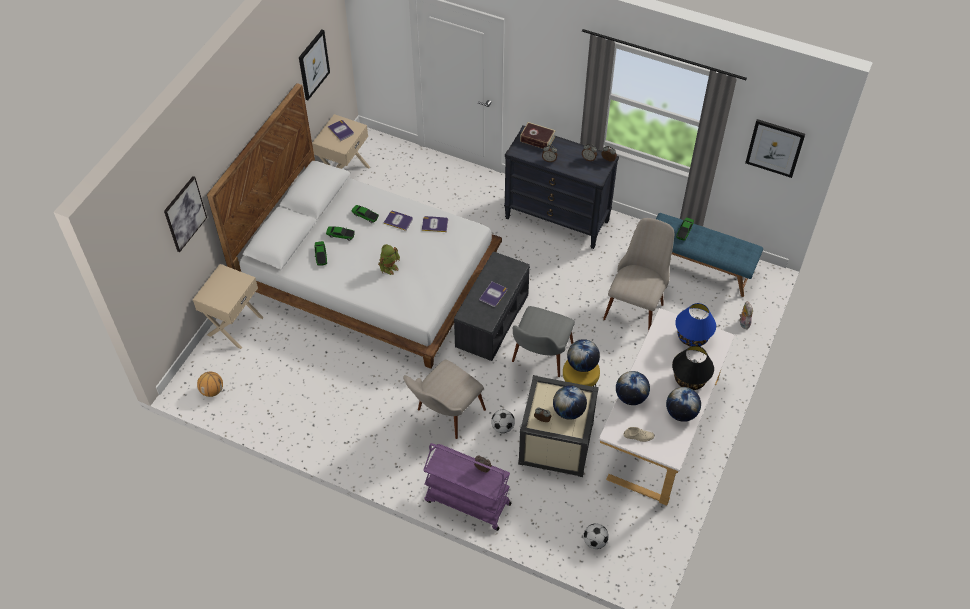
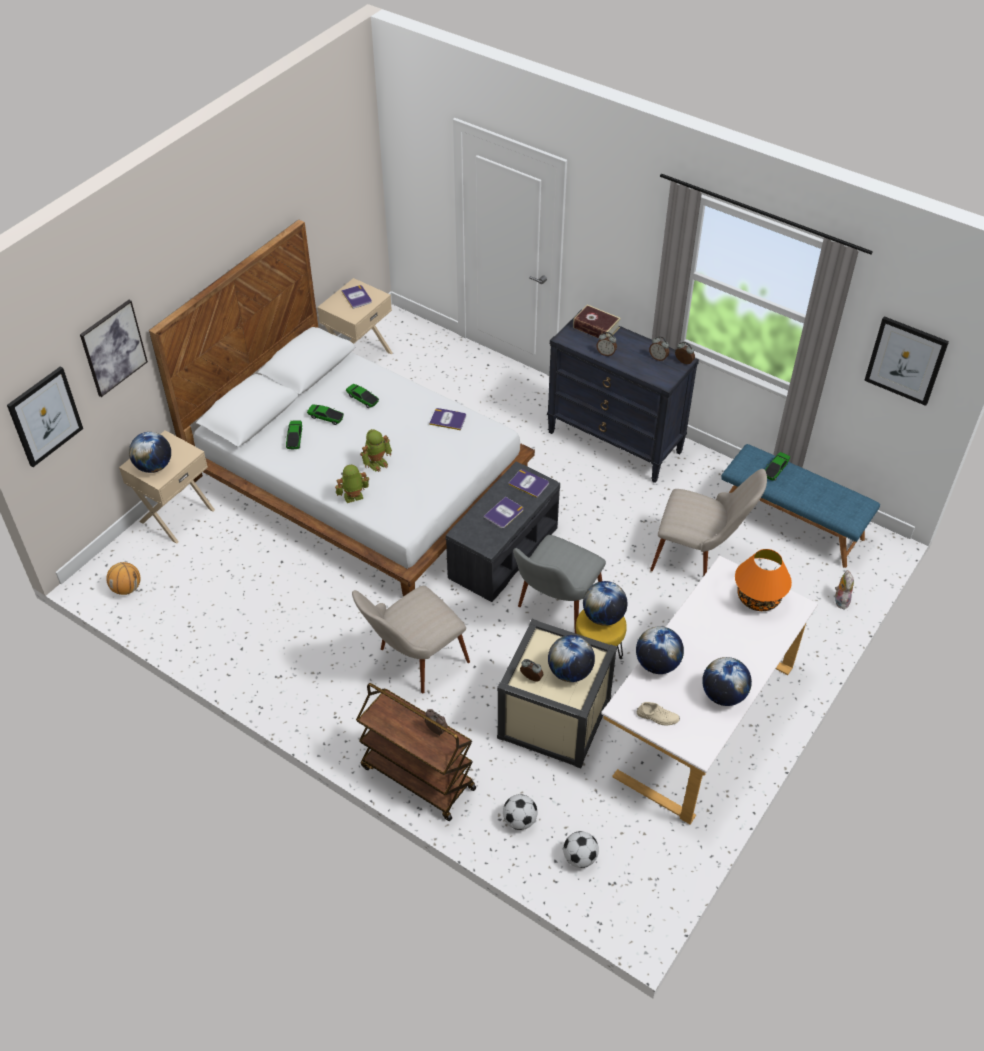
camera: 10 degrees right, 5 degrees down
picture [299,30,330,100] -> picture moved to [7,366,83,467]
book [383,211,413,231] -> book moved to [508,469,549,498]
purple cart [423,443,512,531] -> brown cart [356,683,476,821]
football [491,410,515,433] -> football moved to [503,794,538,830]
beige chair [603,218,674,331] -> beige chair turned 75 degrees clockwise [650,469,767,576]
black table lamp [672,346,714,390] -> none
blue table lamp [675,303,716,347] -> orange table lamp [735,549,792,611]
none -> globe [129,432,171,473]
none -> toy robot [335,465,369,503]

